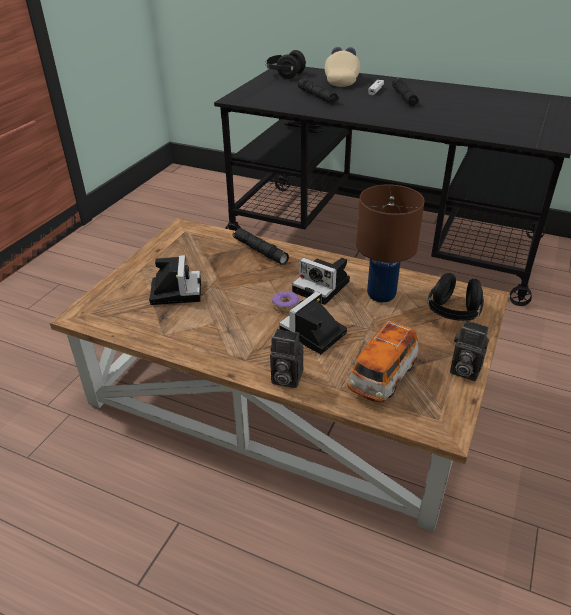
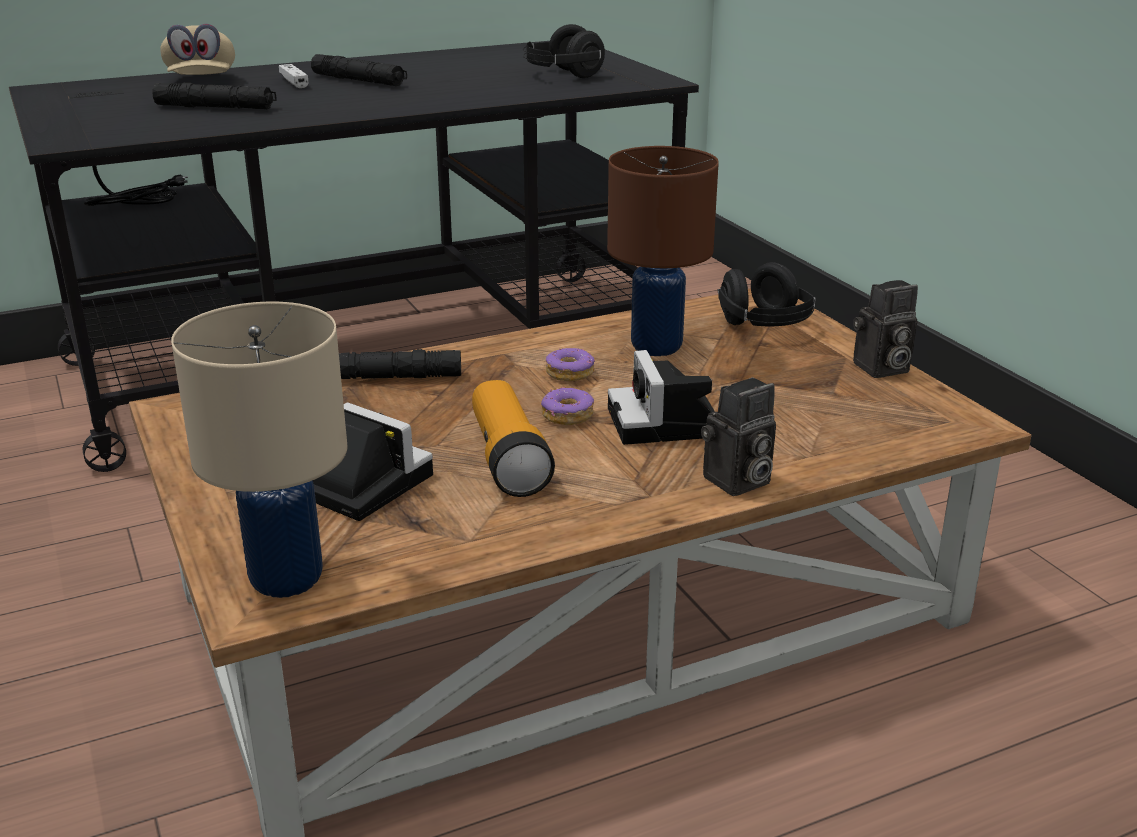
camera: 50 degrees left, 10 degrees down
black headphones [266,50,306,79] -> black headphones moved to [523,24,605,78]
camera [292,258,350,305] -> donut [546,348,595,381]
beige cap [325,47,360,87] -> beige cap turned 150 degrees counterclockwise [160,24,235,75]
toy car [347,320,419,403] -> none
none -> beige table lamp [171,302,347,598]
none -> flashlight [472,380,555,497]

